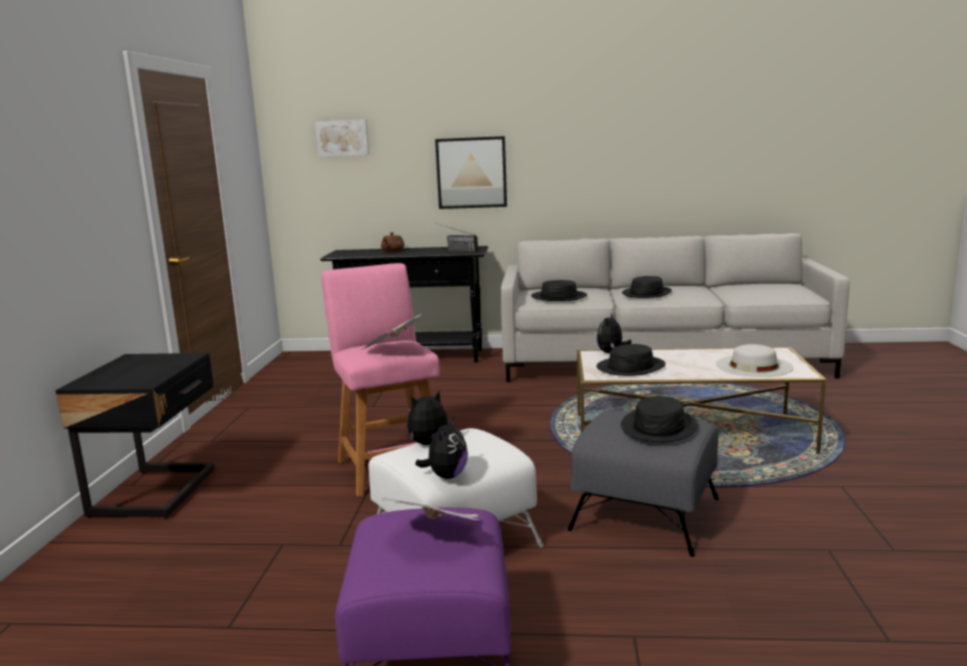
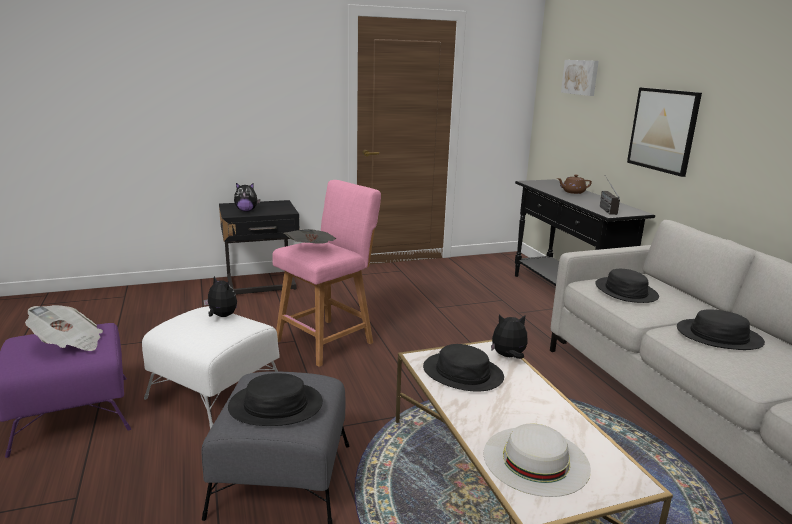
camera: 65 degrees right, 5 degrees up
plush toy [415,416,468,479] -> plush toy moved to [234,183,260,211]

